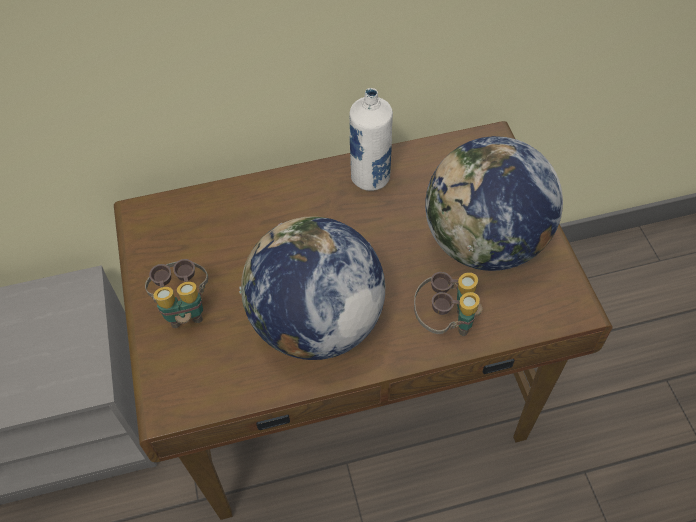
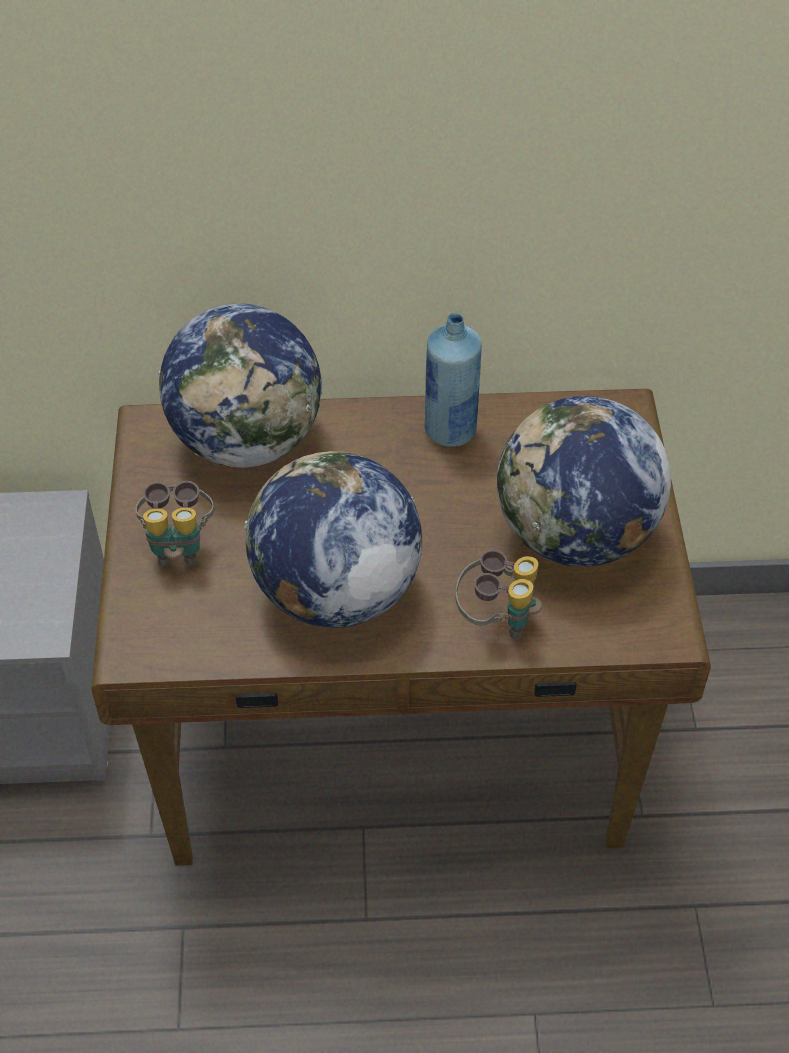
camera: 10 degrees right, 5 degrees down
white bottle [349,88,393,191] -> blue bottle [424,313,482,447]
none -> globe [158,303,322,468]

